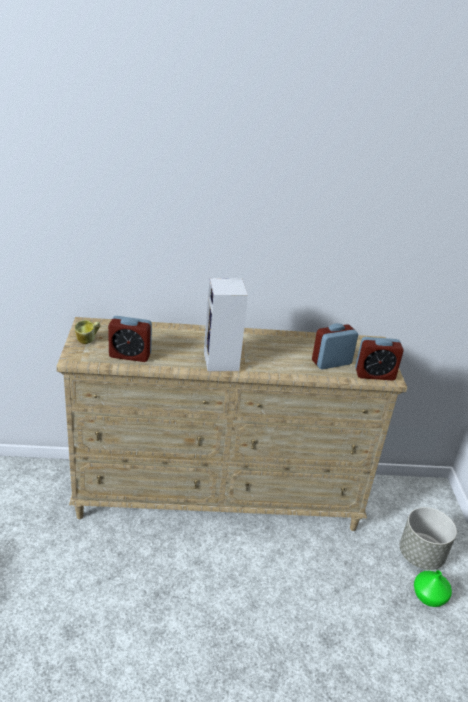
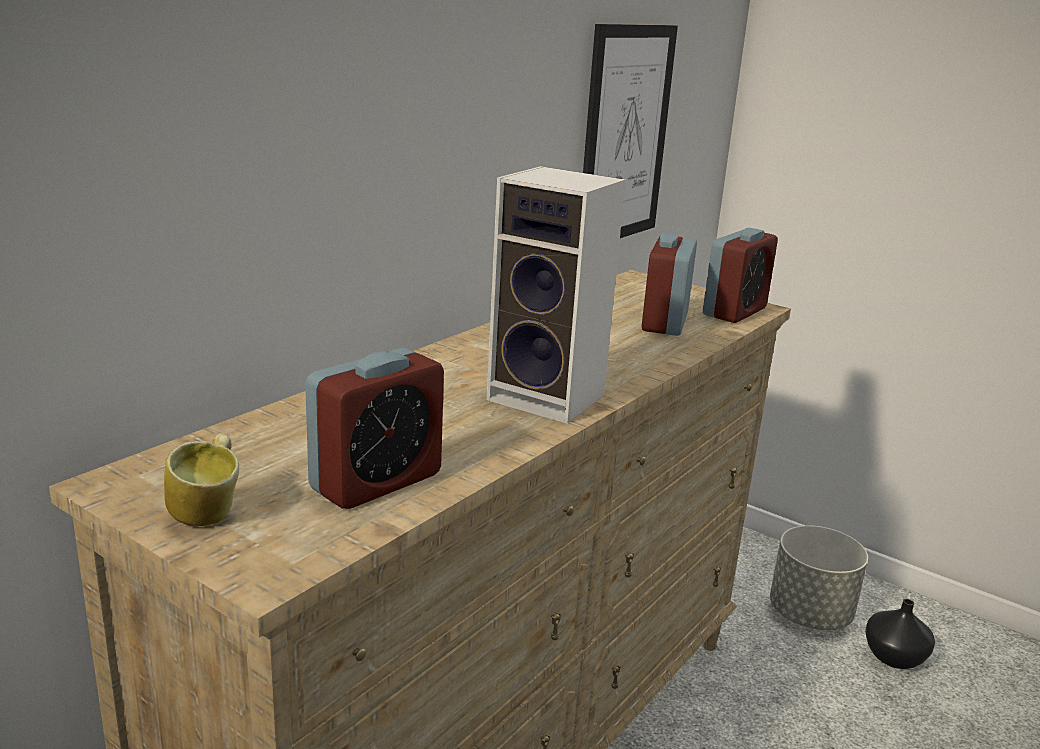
camera: 50 degrees left, 10 degrees down
green vase [414,570,452,607] -> black vase [865,599,935,669]
none -> picture [583,24,678,238]

